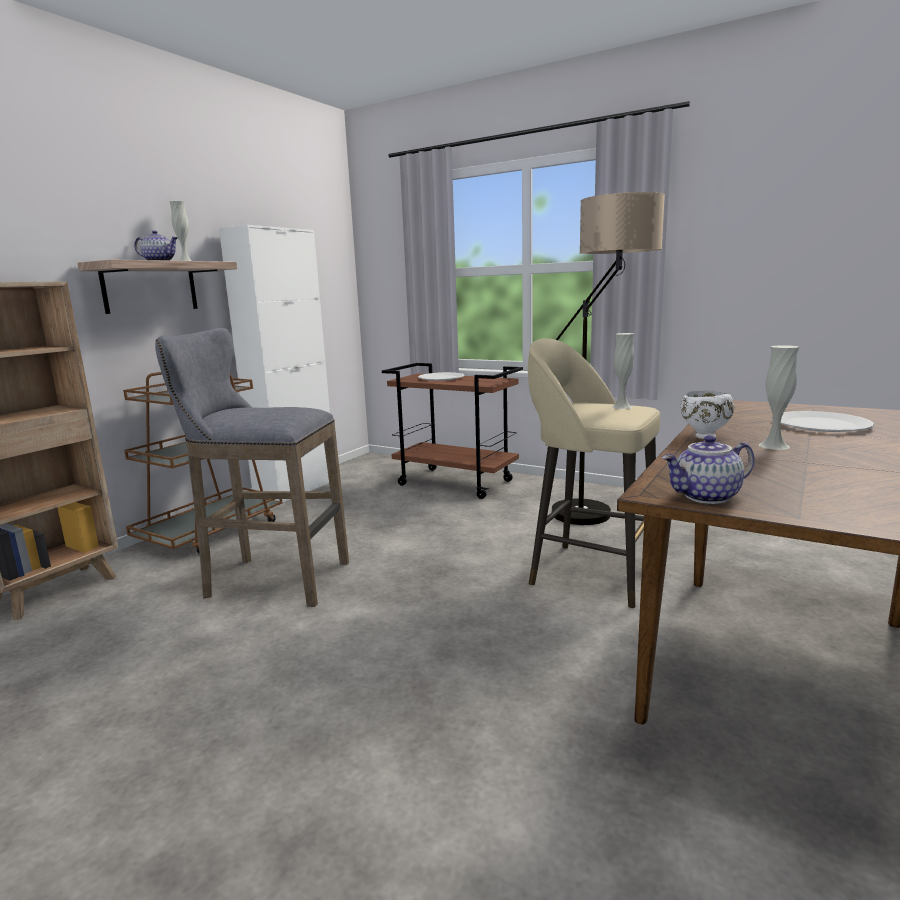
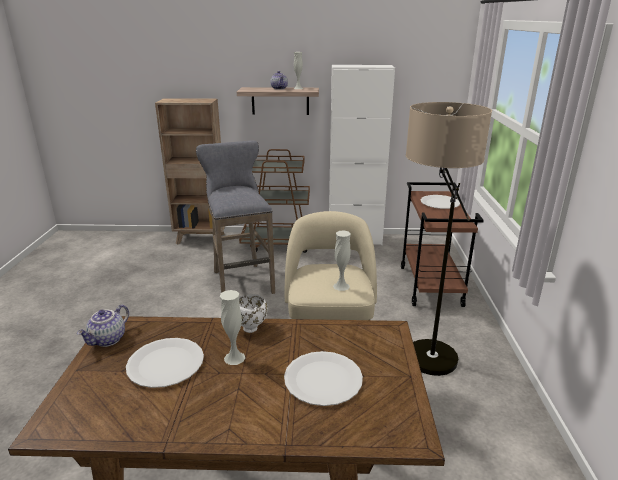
camera: 60 degrees right, 10 degrees up
teapot [662,435,755,504] -> teapot turned 105 degrees counterclockwise [77,304,129,347]
none -> white plate [126,338,204,388]

